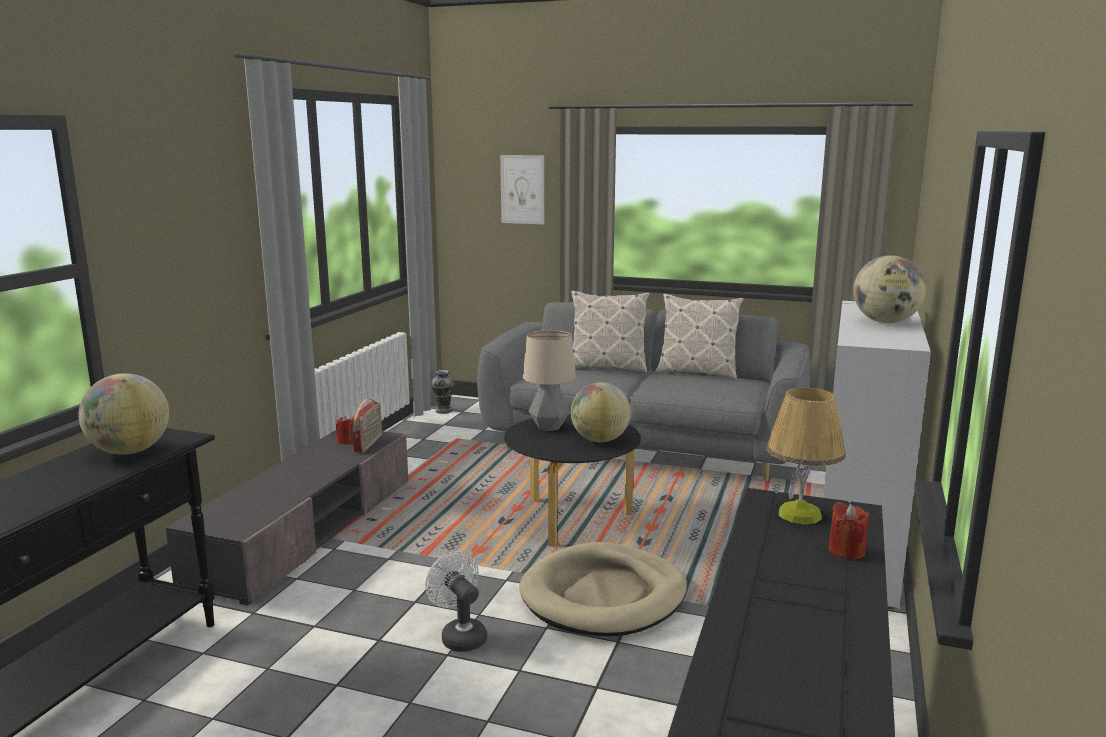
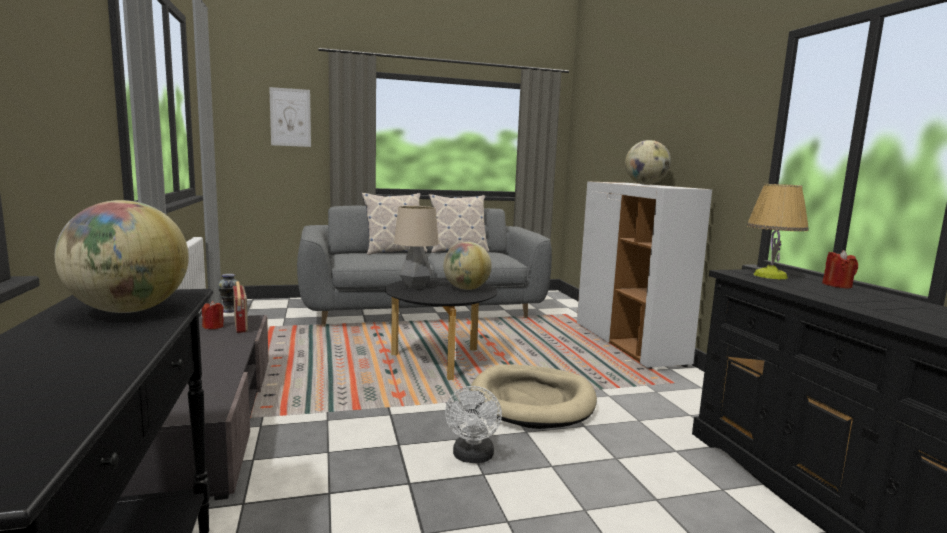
camera: 35 degrees left, 5 degrees down
white fan [425,551,487,652] -> white fan turned 105 degrees counterclockwise [445,386,502,463]

